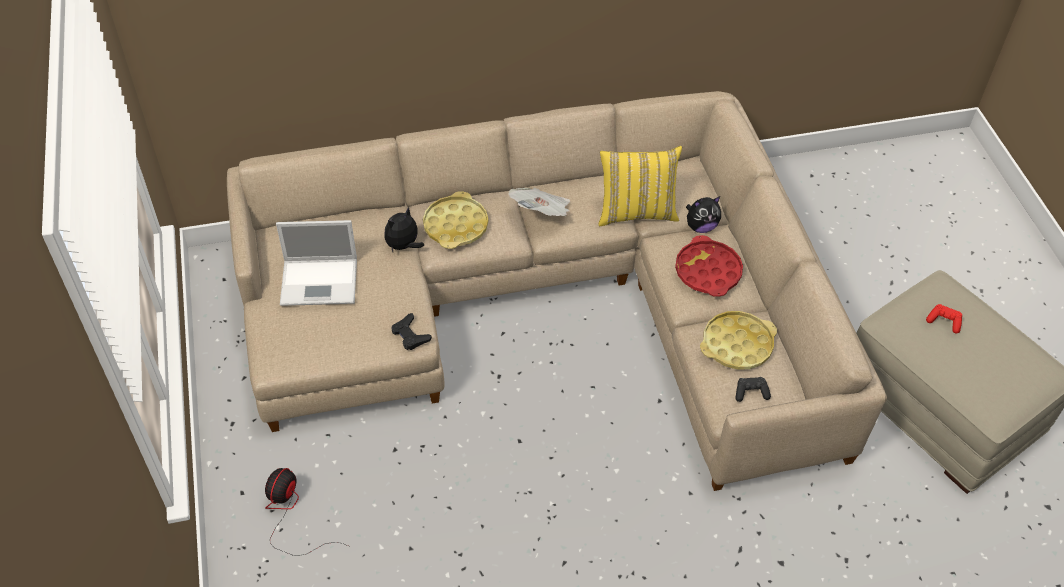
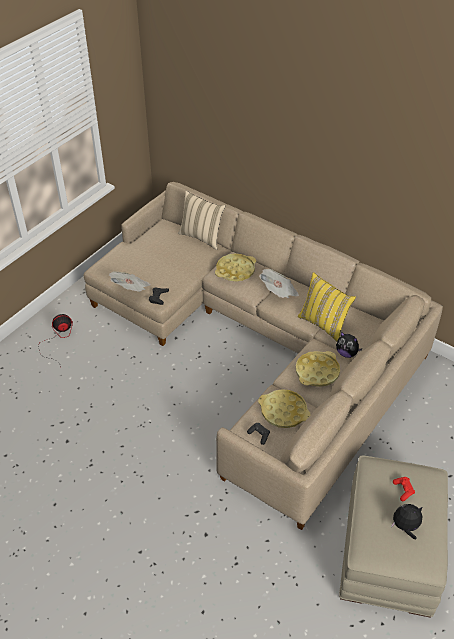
camera: 50 degrees right, 5 degrees down
laptop [276,220,357,306] -> none
plush toy [384,207,424,252] -> plush toy moved to [391,504,422,540]
red tray [675,235,743,297] -> yellow tray [296,351,340,387]
none -> newspaper [109,271,151,292]
none -> beige pillow [178,190,226,250]

